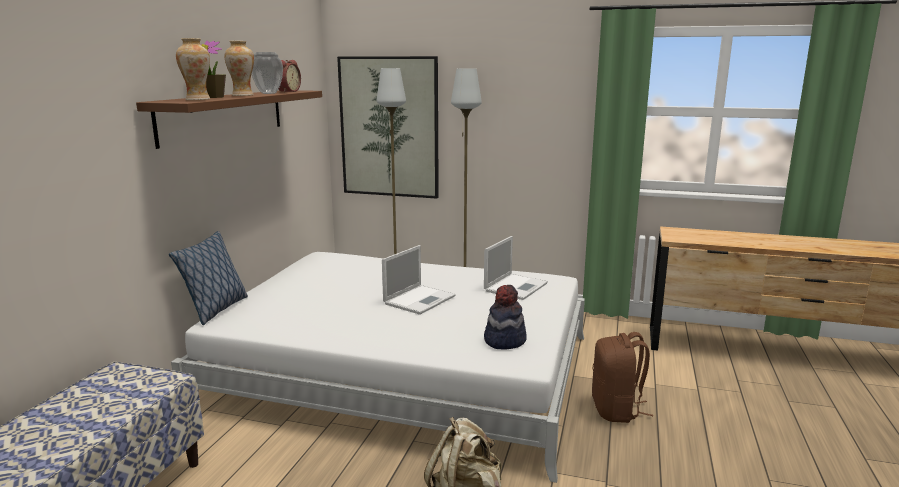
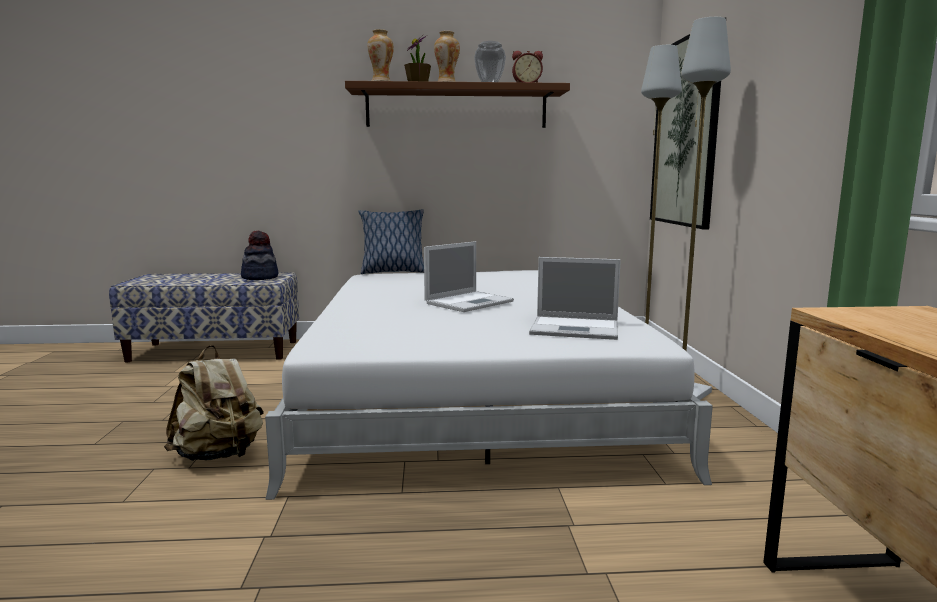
camera: 70 degrees right, 5 degrees down
laptop [382,245,455,315] -> laptop turned 60 degrees counterclockwise [424,241,514,312]
hat [484,285,527,350] -> hat moved to [241,231,278,280]
brown backpack [592,332,653,423] -> none

